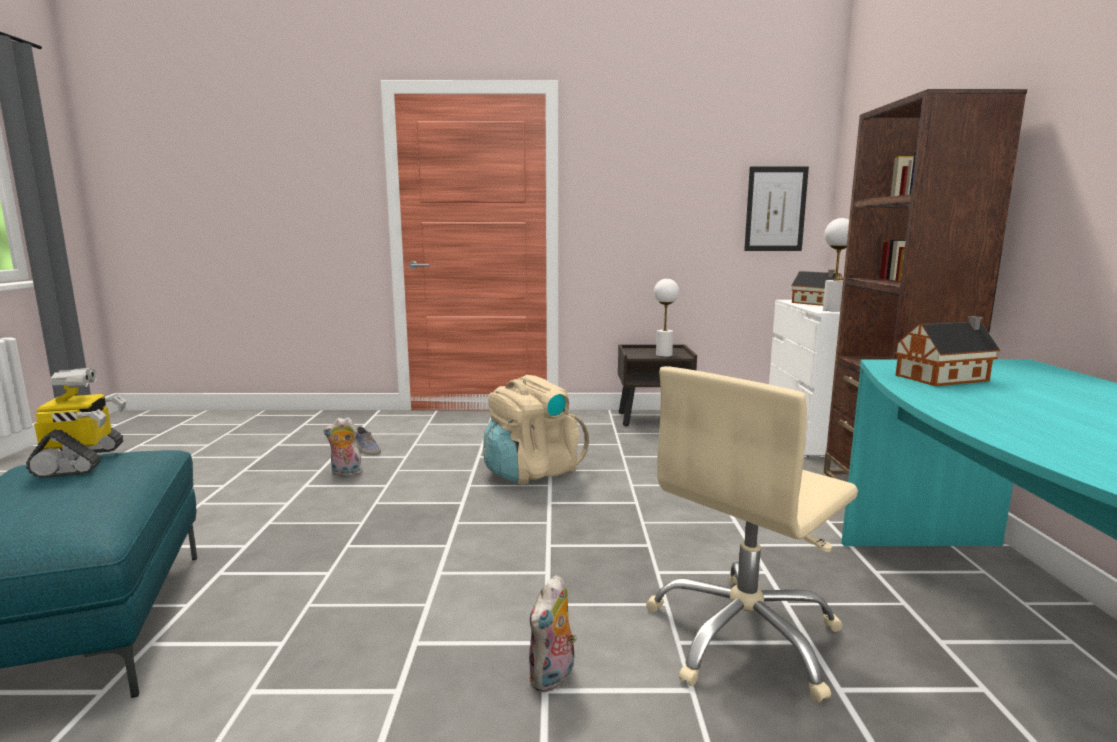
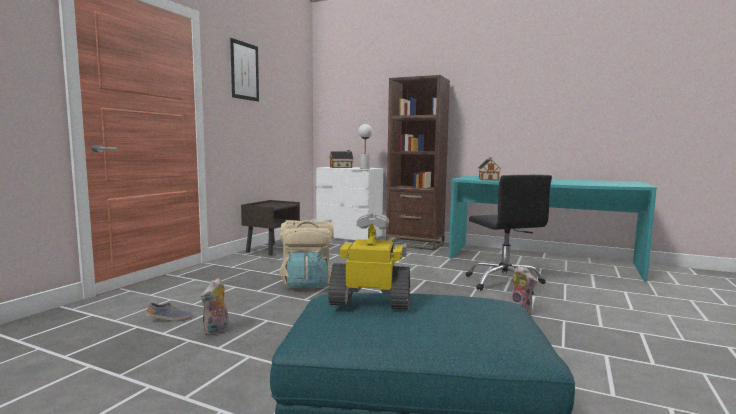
camera: 65 degrees left, 5 degrees down
beige office chair [646,366,858,702] -> black office chair [466,175,552,295]
white table lamp [654,279,679,357] -> none
picture [744,166,809,251] -> picture moved to [230,38,259,102]

